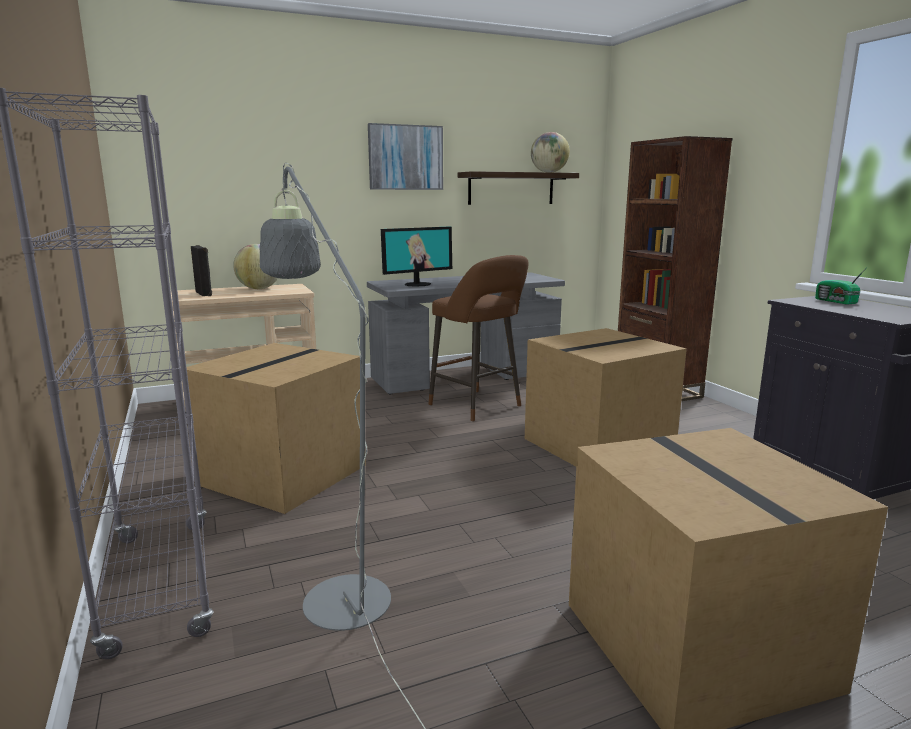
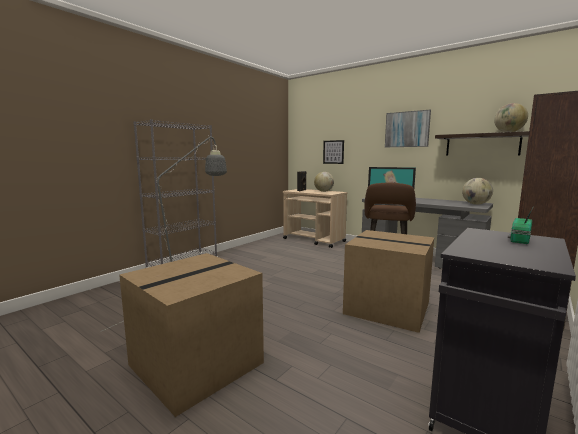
camera: 60 degrees right, 5 degrees down
cardboard box [187,343,366,514] -> none
none -> picture [323,140,344,164]
none -> globe [462,178,493,205]

